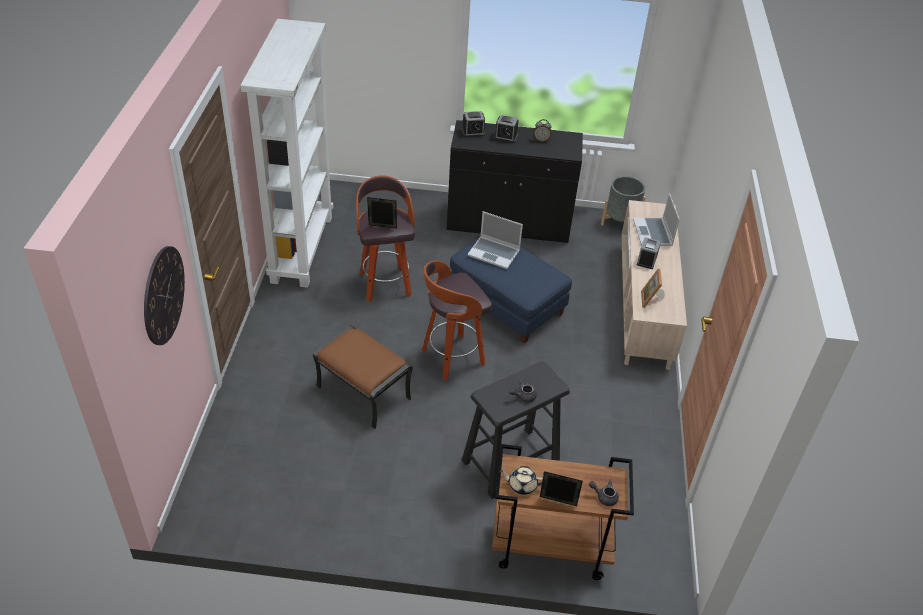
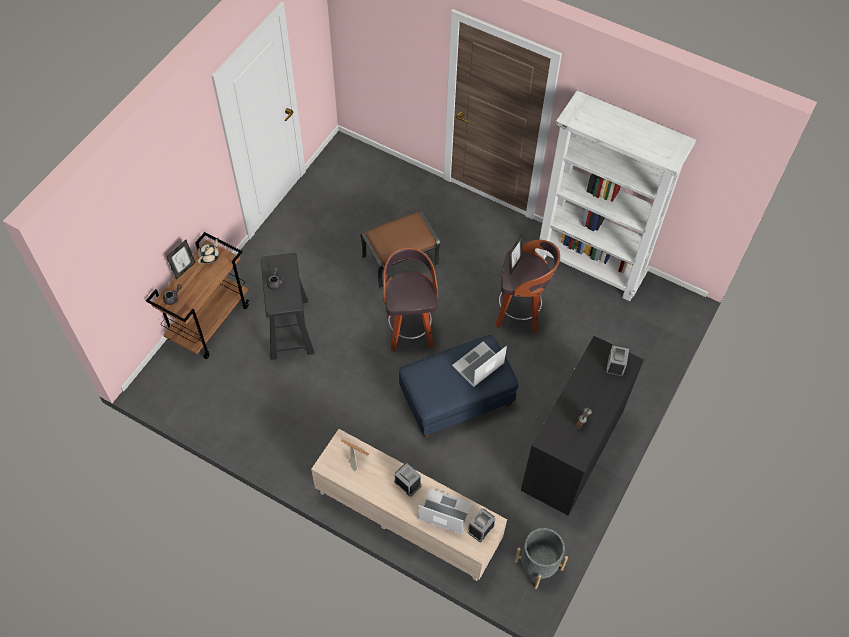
camera: 115 degrees right, 15 degrees up
wall clock [144,246,185,345] -> none
alarm clock [494,115,519,143] -> alarm clock moved to [467,508,496,542]

